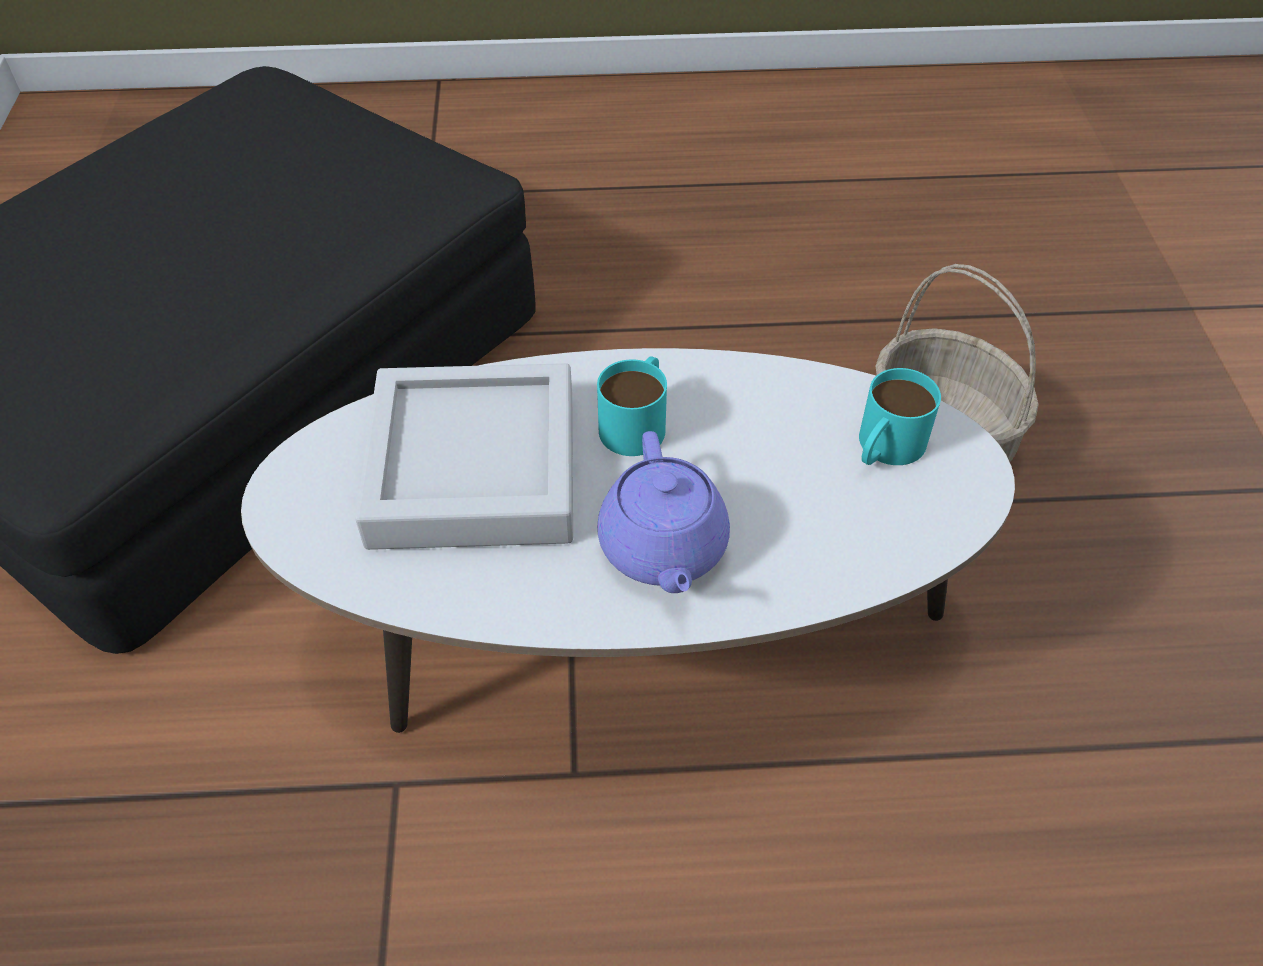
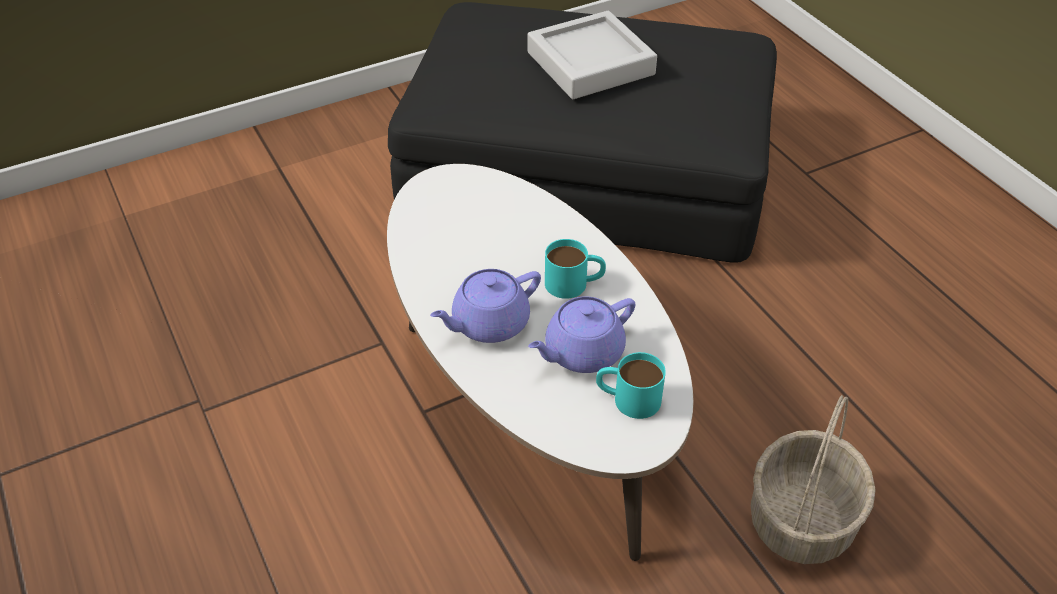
camera: 65 degrees right, 5 degrees down
grey tray [355,363,573,550] -> grey tray moved to [528,11,657,99]
none -> purple teapot [528,296,635,373]

